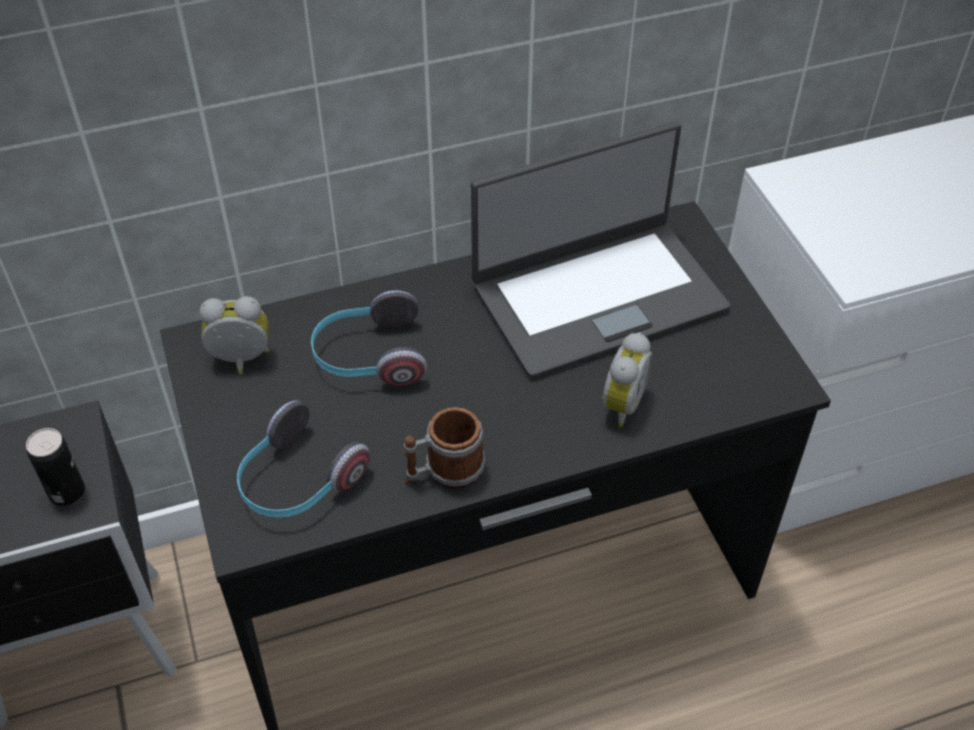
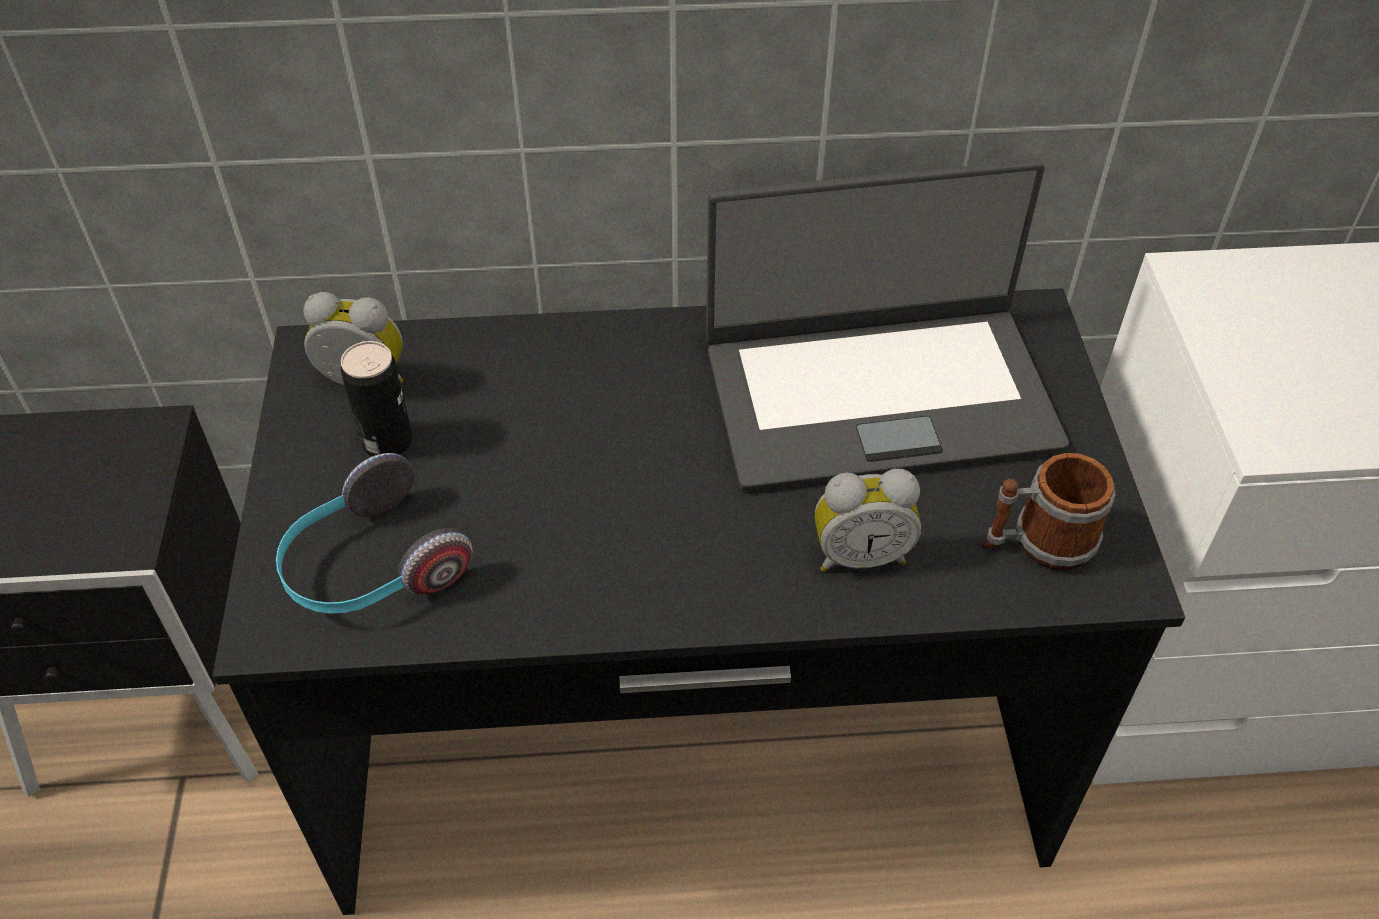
camera: 15 degrees right, 0 degrees up
can [26,428,85,506] -> can moved to [341,341,413,457]
headphones [311,290,427,386] -> none
mug [404,407,485,489] -> mug moved to [982,453,1116,570]
alarm clock [602,332,653,427] -> alarm clock turned 45 degrees clockwise [815,469,921,572]

